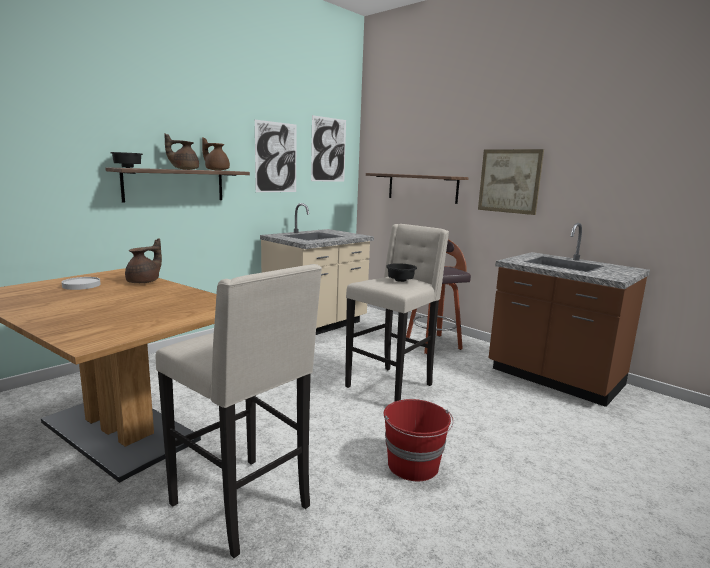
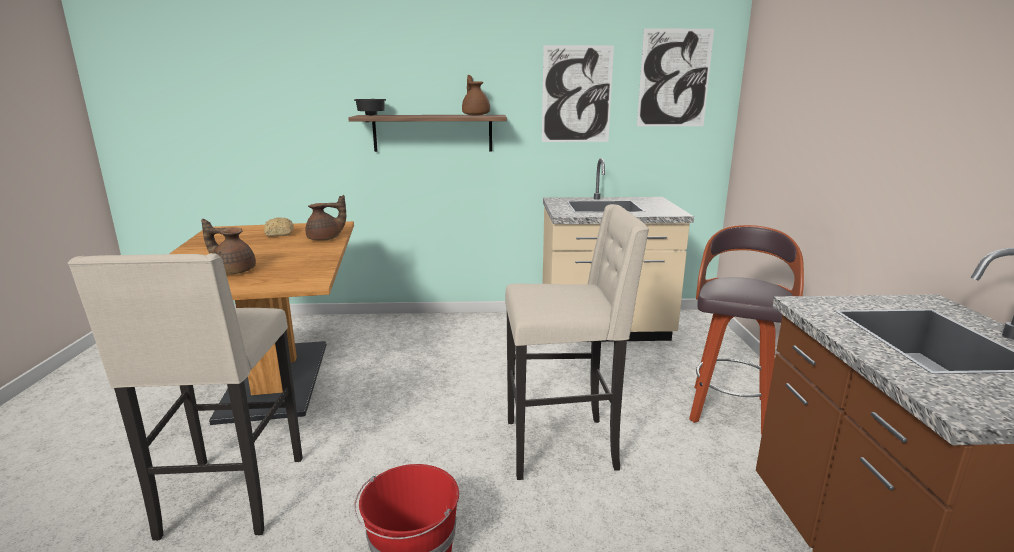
camera: 45 degrees right, 5 degrees up
white plate [62,277,101,290] -> bread [264,217,294,237]
brown teapot [164,133,199,170] -> brown teapot moved to [201,219,256,274]
shelf [366,173,469,204] -> none
black bowl [386,263,417,282] -> none
picture [478,149,544,215] -> none

